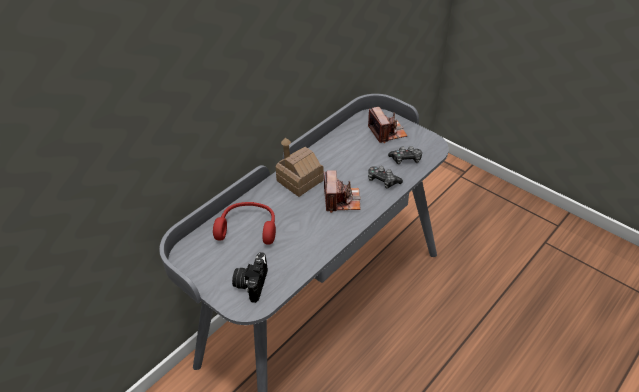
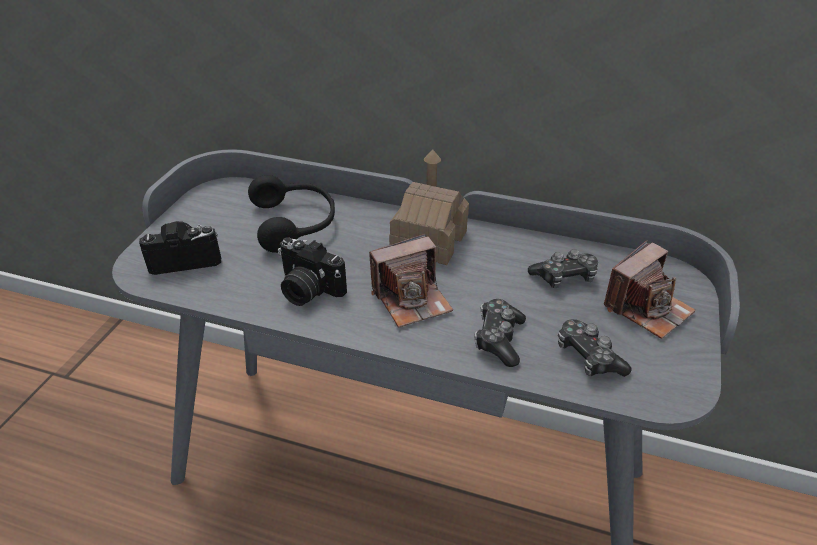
camera: 65 degrees right, 5 degrees down
red headphones [213,202,276,245] -> black headphones [248,175,335,253]
none -> camera [278,237,347,306]
none -> game controller [528,249,598,288]

